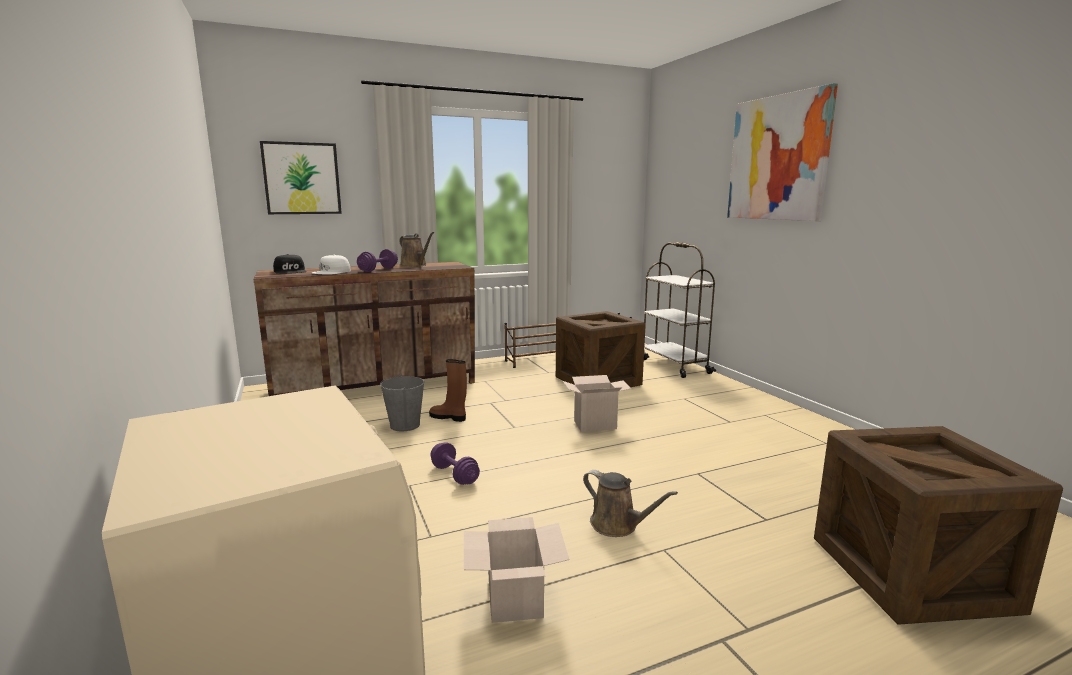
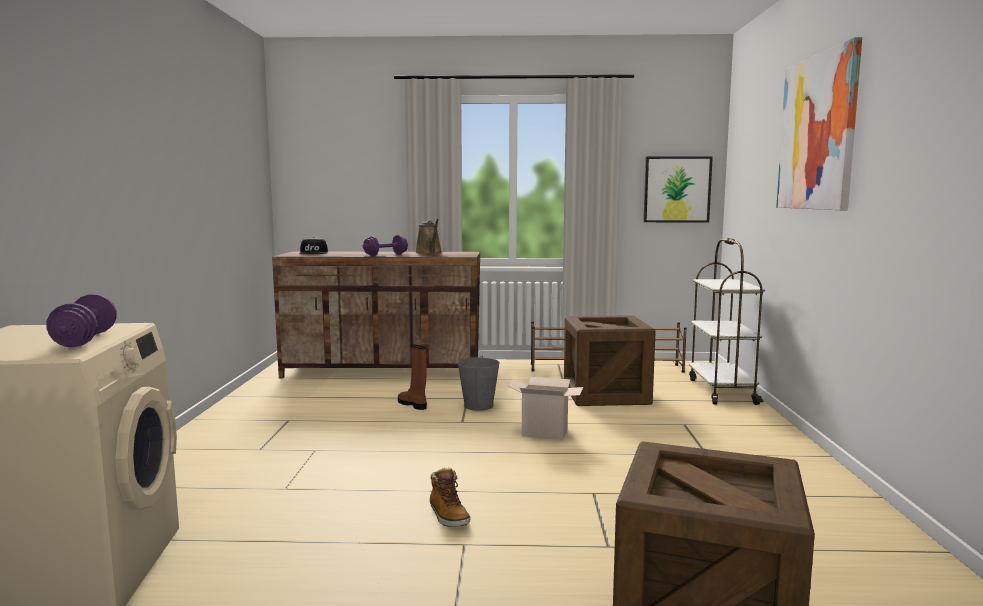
camera: 25 degrees right, 5 degrees down
picture [260,141,342,214] -> picture moved to [643,156,713,222]
white cap [312,255,351,274] -> none
grey bucket [380,374,424,431] -> grey bucket moved to [457,356,500,411]
purple dumbbell [431,443,480,485] -> purple dumbbell moved to [47,294,117,347]
cardboard box [464,517,569,623] -> none
brown watering can [583,470,678,537] -> boot [430,468,470,527]

